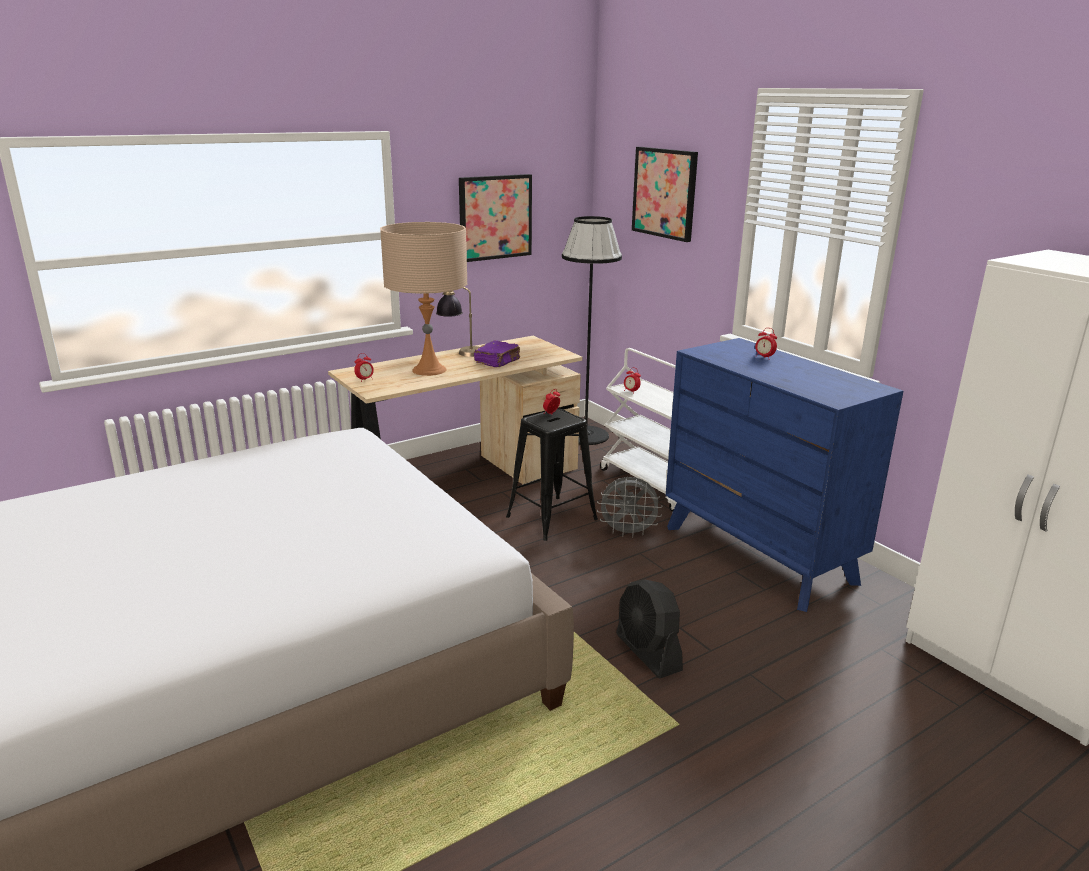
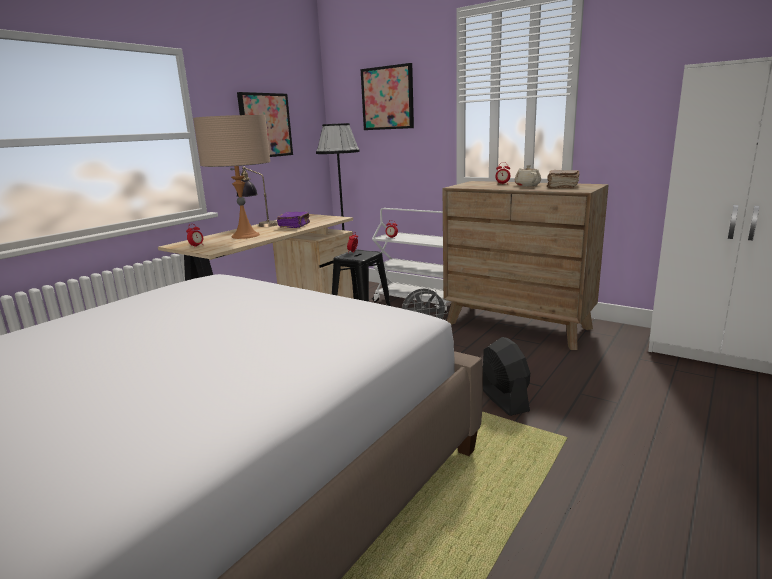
camera: 20 degrees left, 5 degrees down
black fan [616,579,683,679] -> black fan turned 150 degrees counterclockwise [482,337,530,416]
blue dresser [666,338,903,612] -> brown dresser [443,181,609,350]
none -> beige teapot [515,165,541,187]
none -> brown book [547,170,580,189]

